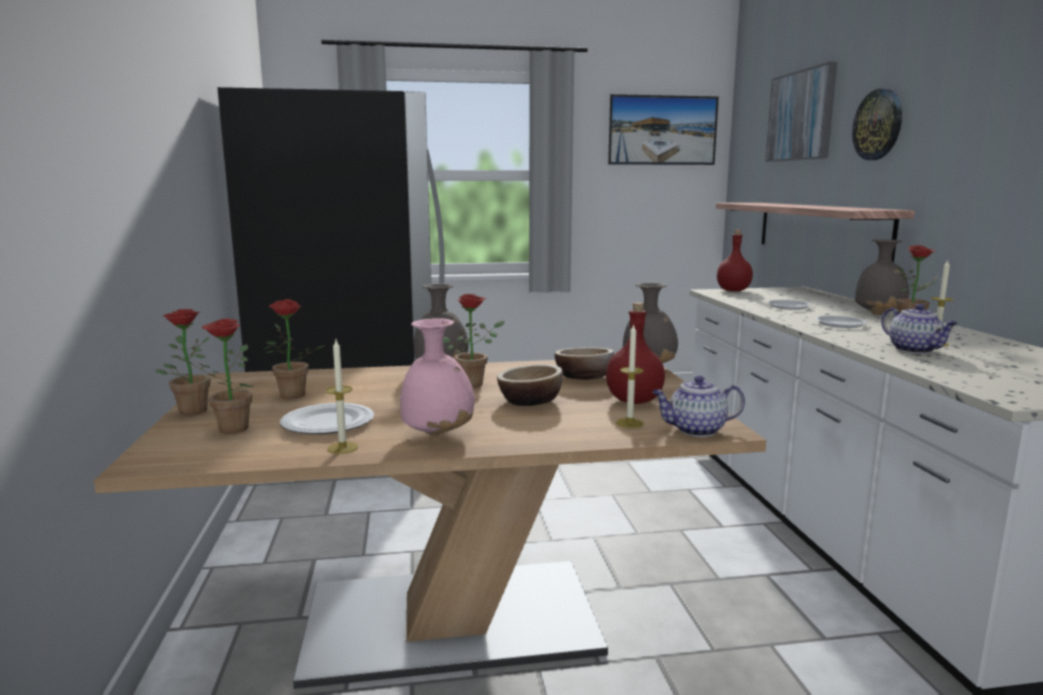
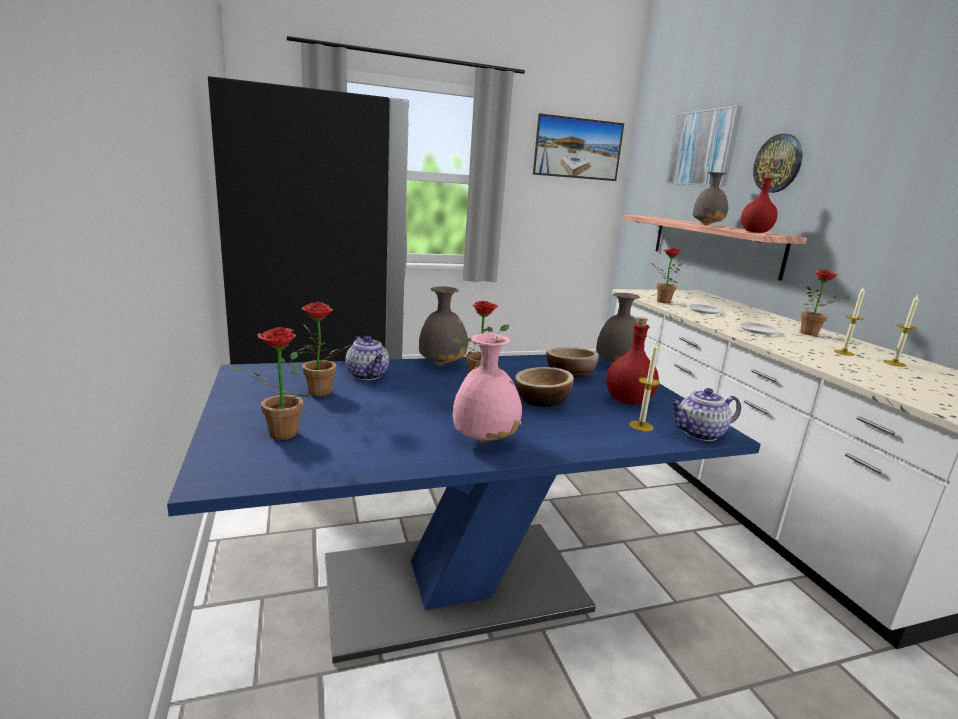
camera: 10 degrees left, 5 degrees up
brown dining table [94,360,766,689] -> blue dining table [167,355,761,663]
potted plant [155,309,210,415] -> potted plant moved to [651,248,683,303]
plate [280,403,374,434] -> none
candle [326,340,358,454] -> candle moved to [883,294,919,367]
red bottle [717,230,753,291] -> red bottle moved to [741,173,778,233]
grey vase [855,239,910,315] -> grey vase moved to [693,172,728,225]
teapot [881,304,958,354] -> teapot moved to [346,336,389,380]

